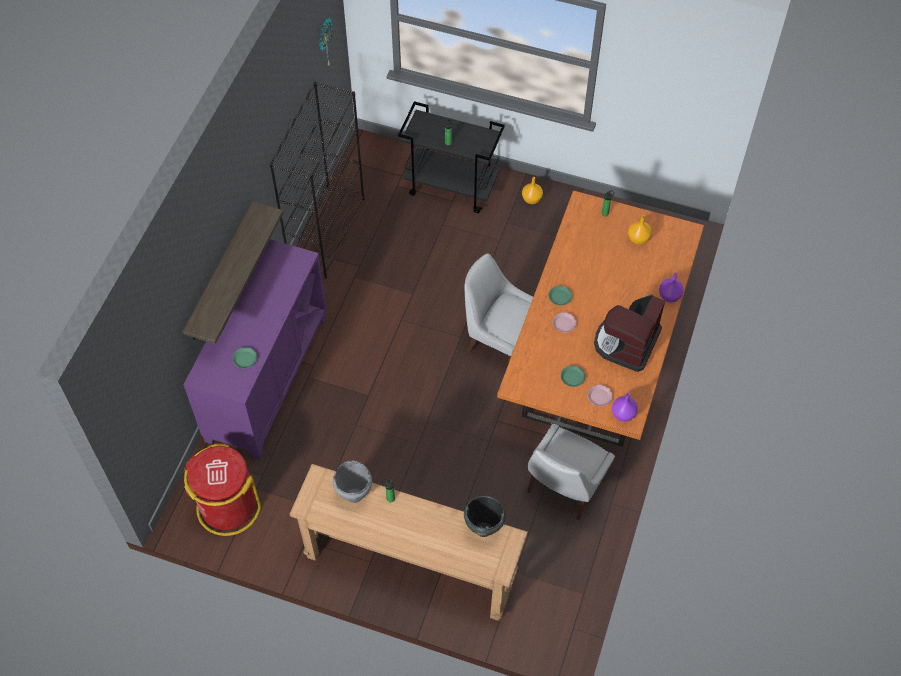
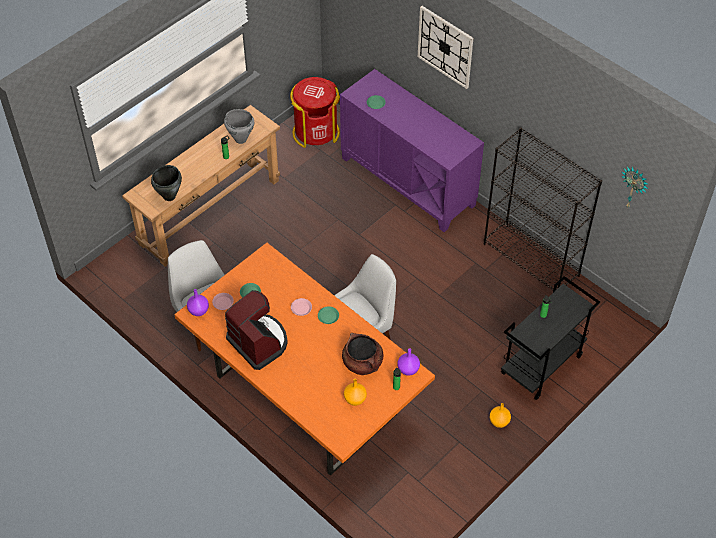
camera: 115 degrees right, 5 degrees down
shelf [183,202,283,344] -> none
purple vase [659,273,684,303] -> purple vase moved to [398,348,420,376]
none -> brown cooking pot [342,333,383,375]
none -> wall clock [418,6,473,89]

